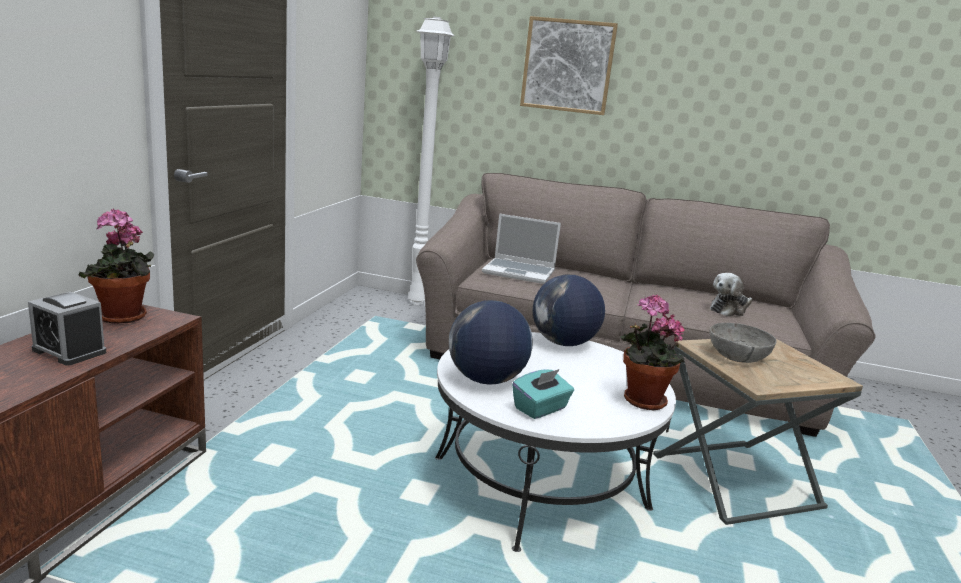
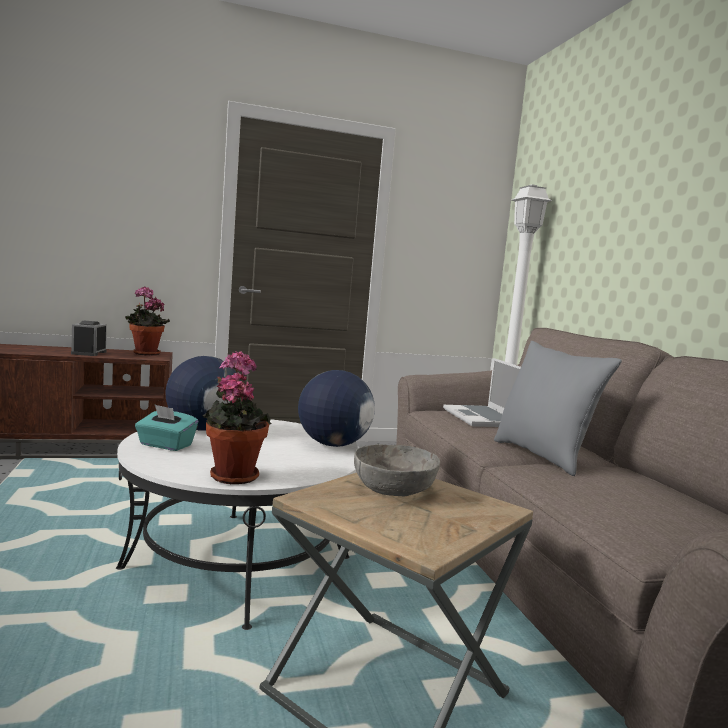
camera: 60 degrees right, 10 degrees down
picture [520,16,618,115] -> none
plush toy [710,273,753,316] -> none
none -> grey pillow [494,341,622,476]

